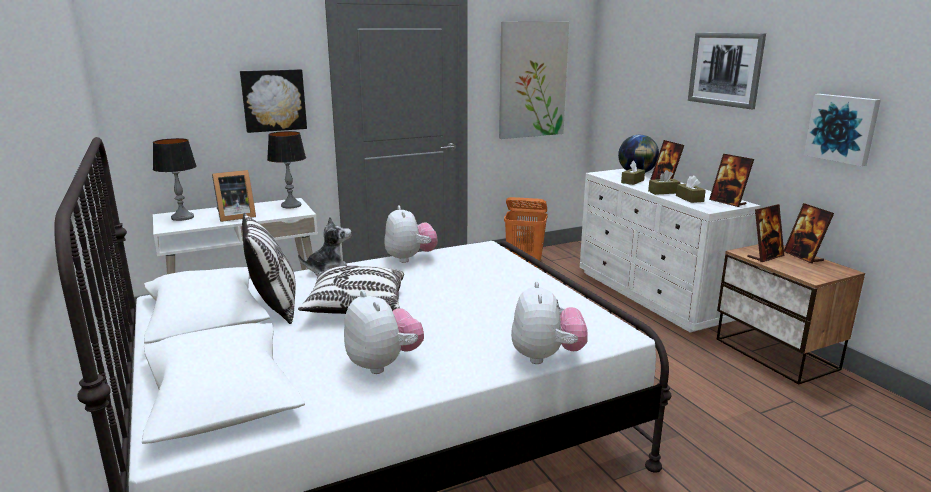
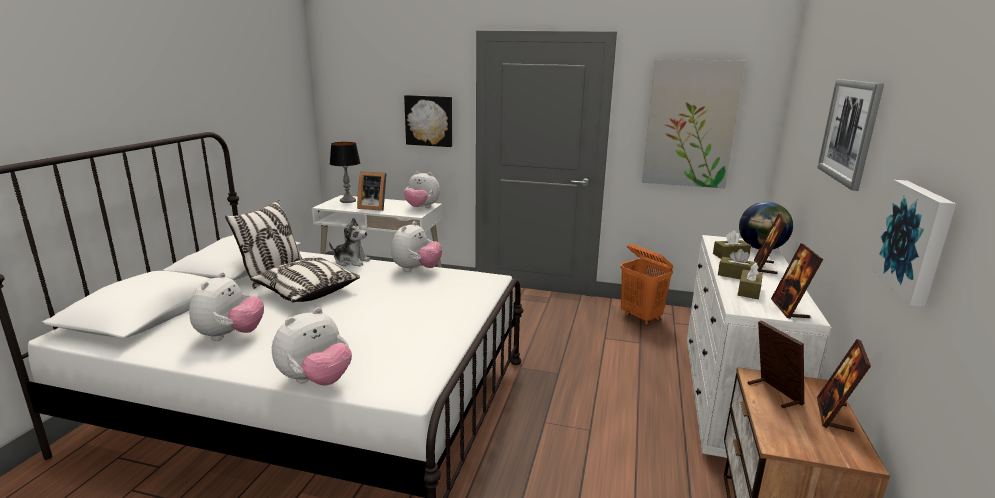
camera: 40 degrees right, 0 degrees up
table lamp [267,131,306,208] -> plush toy [404,171,440,208]
picture frame [747,204,784,262] -> picture frame turned 120 degrees counterclockwise [747,320,804,408]

